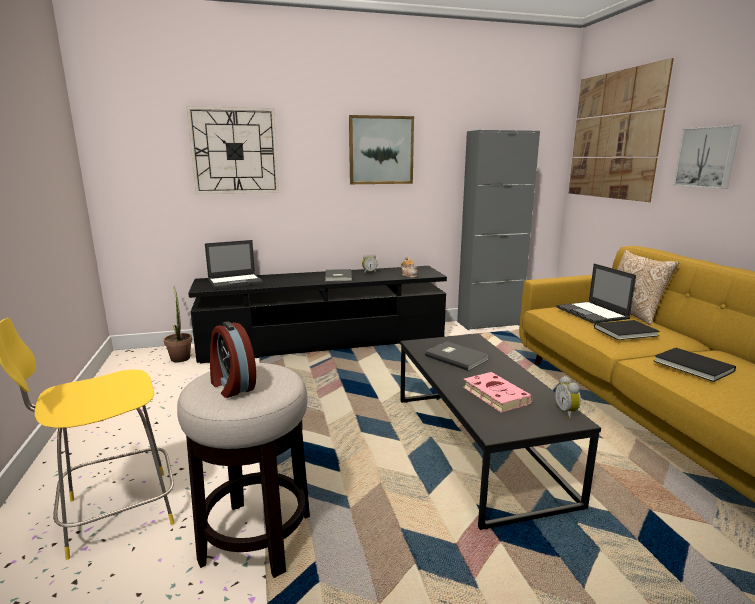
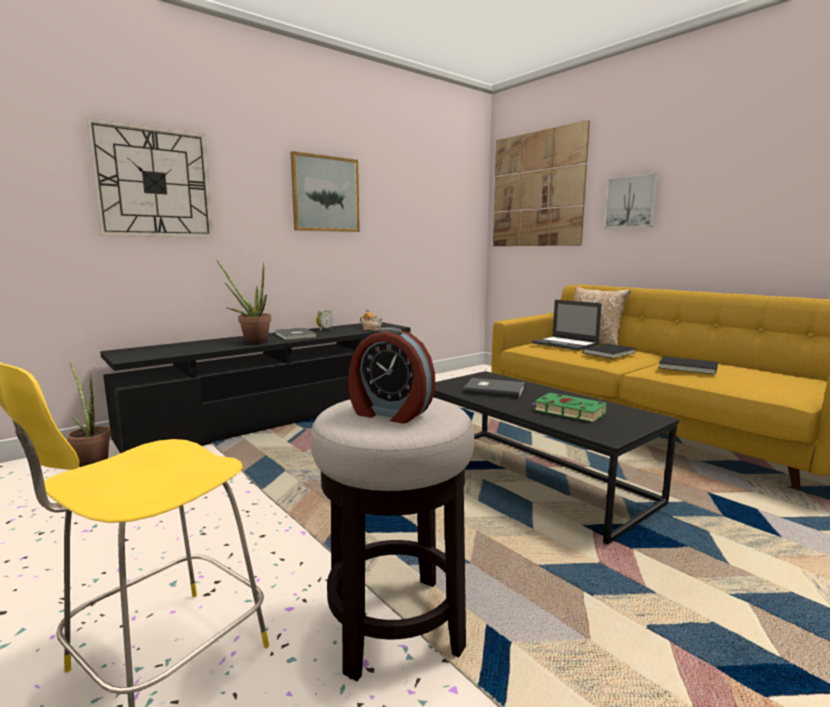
camera: 25 degrees left, 5 degrees down
laptop [205,240,264,289] -> none
grey cabinet [457,130,540,330] -> none
pink book [463,372,533,413] -> green book [533,393,607,423]
alarm clock [555,376,581,418] -> none
none -> potted plant [216,259,271,344]

